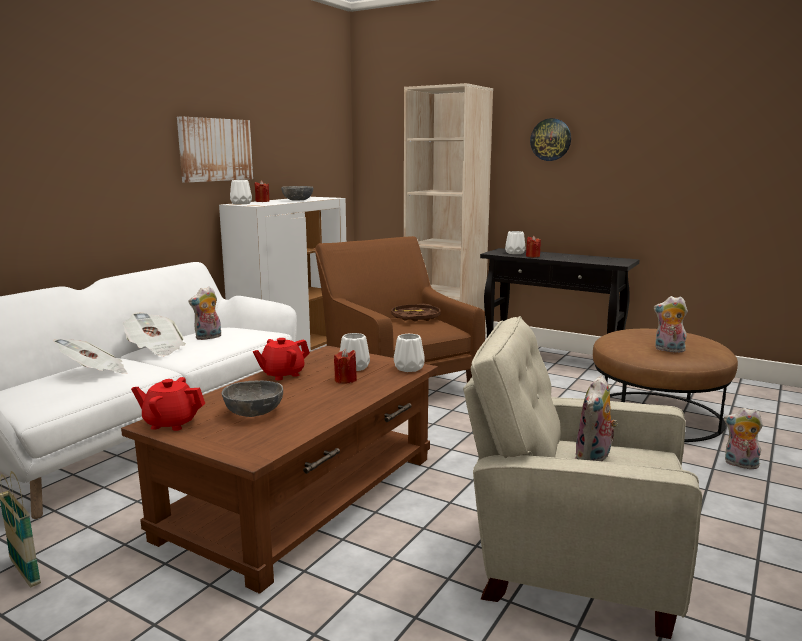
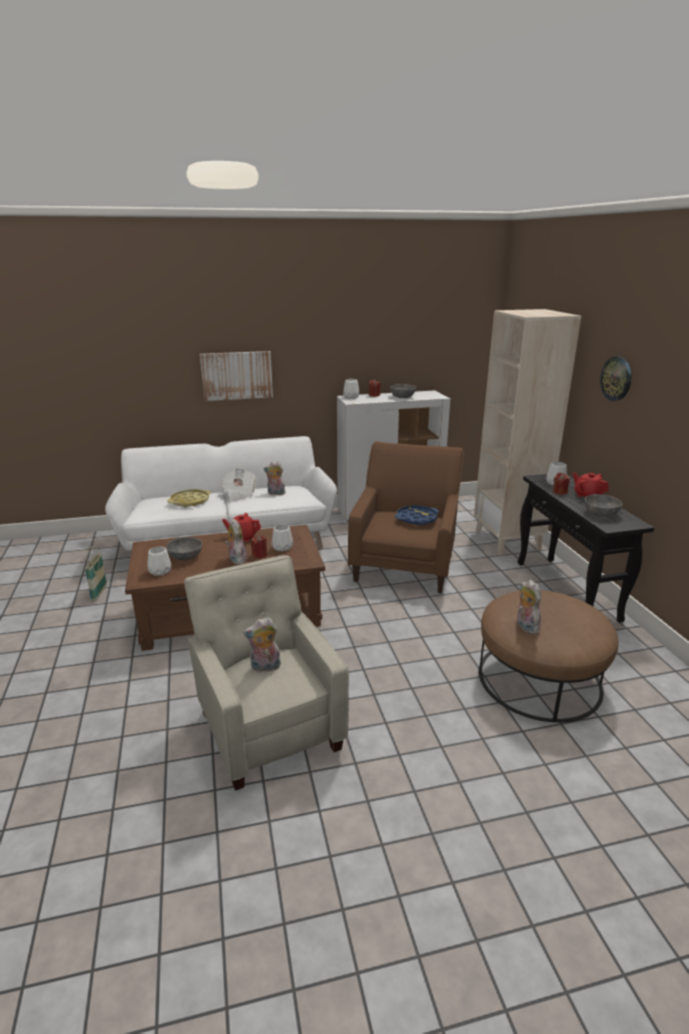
camera: 45 degrees right, 10 degrees up
newspaper [53,339,127,374] -> yellow tray [167,489,211,507]
red teapot [131,377,205,431] -> red teapot moved to [573,473,608,497]
picture [177,116,253,183] -> picture moved to [200,351,273,401]
brown tray [391,304,441,322] -> blue tray [395,505,439,525]
white vase [394,334,424,372] -> white vase moved to [147,547,171,576]
plush toy [724,408,763,469] -> plush toy moved to [225,518,247,565]
none -> grey bowl [585,494,622,517]

